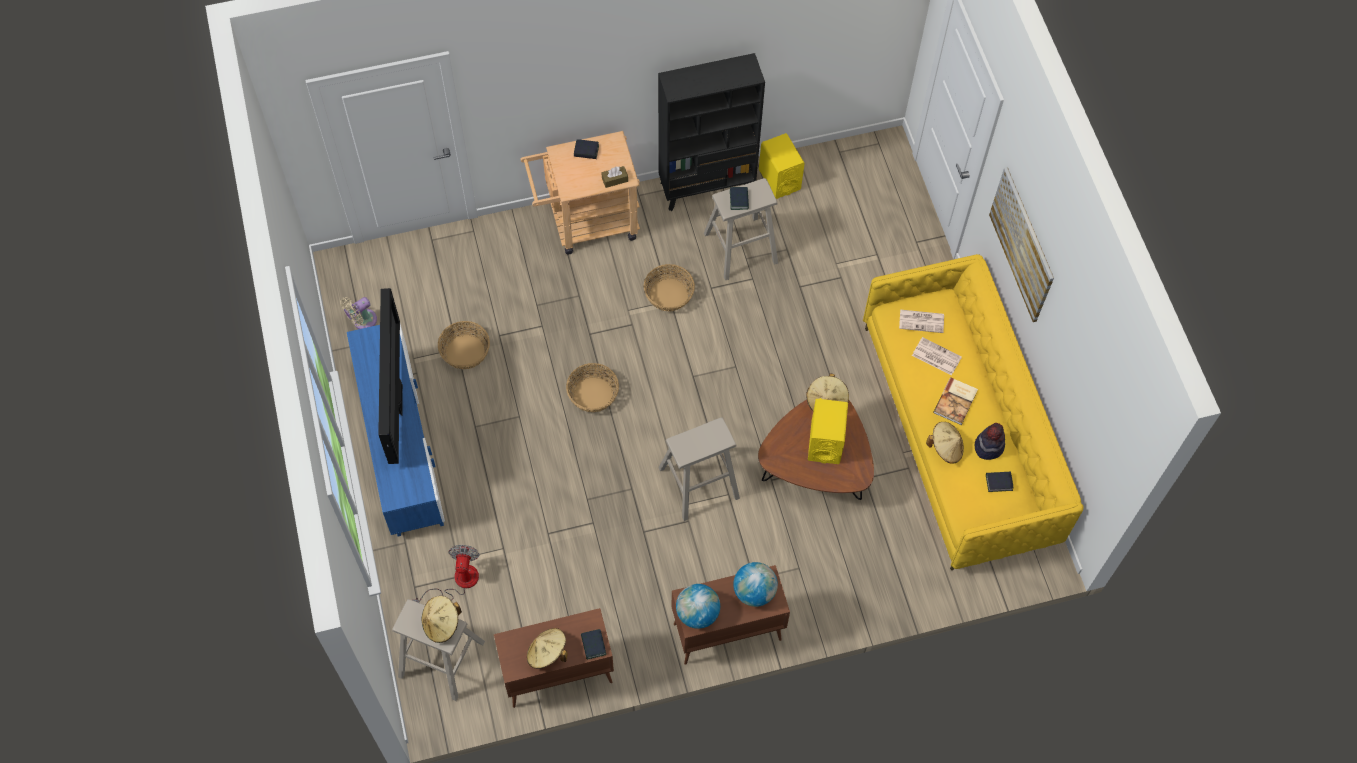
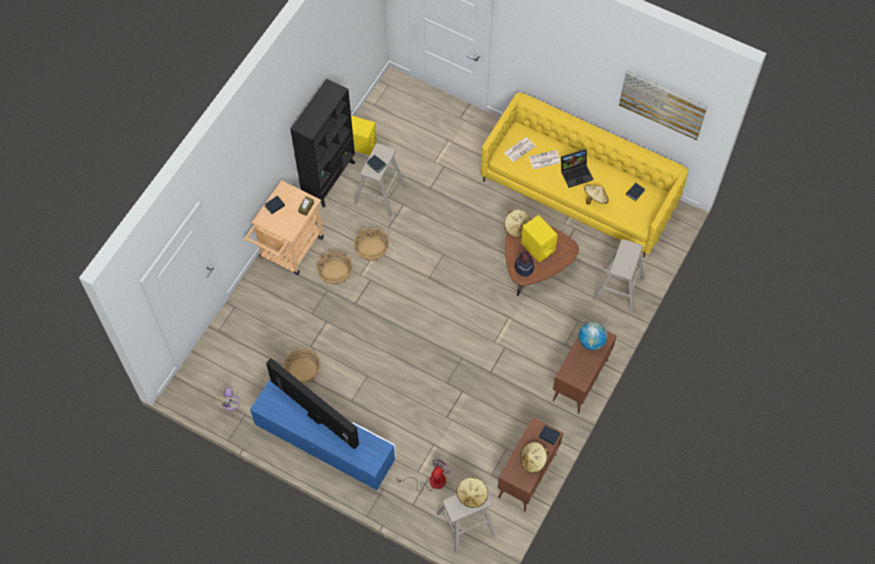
camera: 45 degrees left, 0 degrees up
fan [412,545,480,603] -> fan turned 75 degrees clockwise [396,459,451,491]
basket [566,363,619,412] -> basket moved to [317,251,352,285]
beige stool [658,417,740,521] -> beige stool moved to [593,239,645,313]
globe [676,584,720,629] -> none
book [933,377,978,425] -> laptop [561,149,593,188]
hat [975,423,1005,460] -> hat moved to [515,251,534,277]
picture [989,167,1054,322] -> picture moved to [619,71,707,140]

